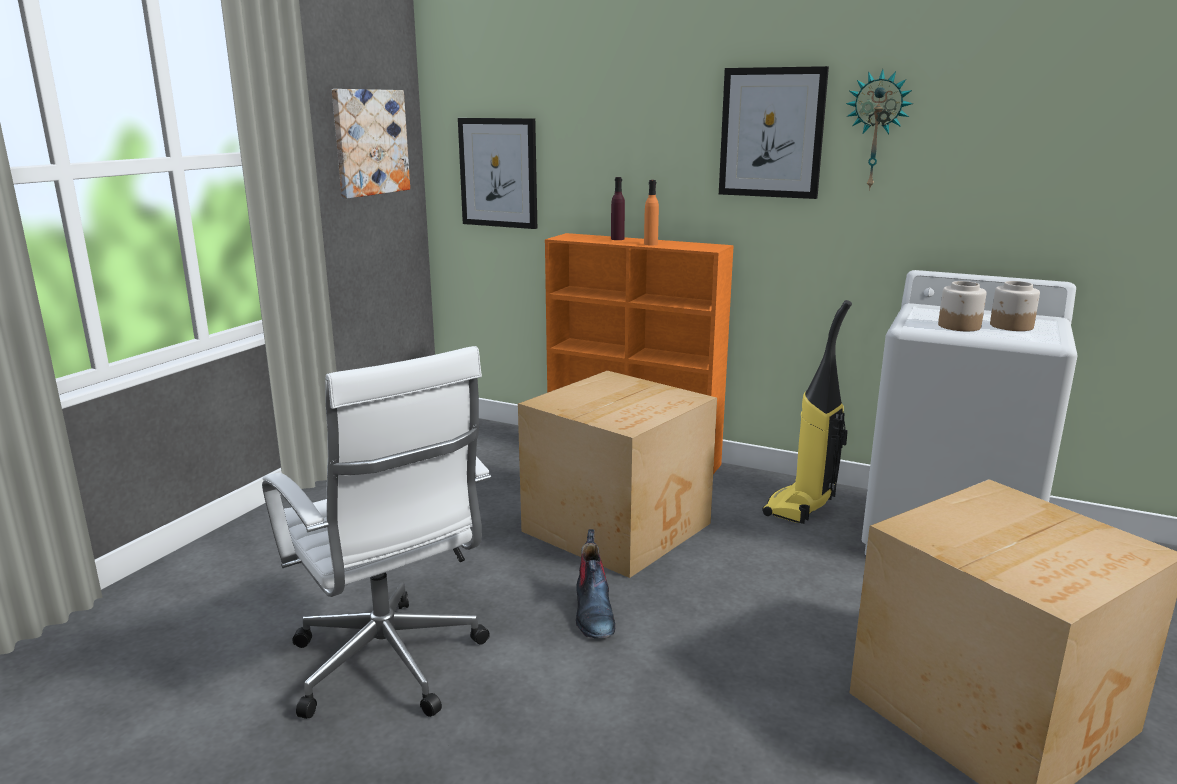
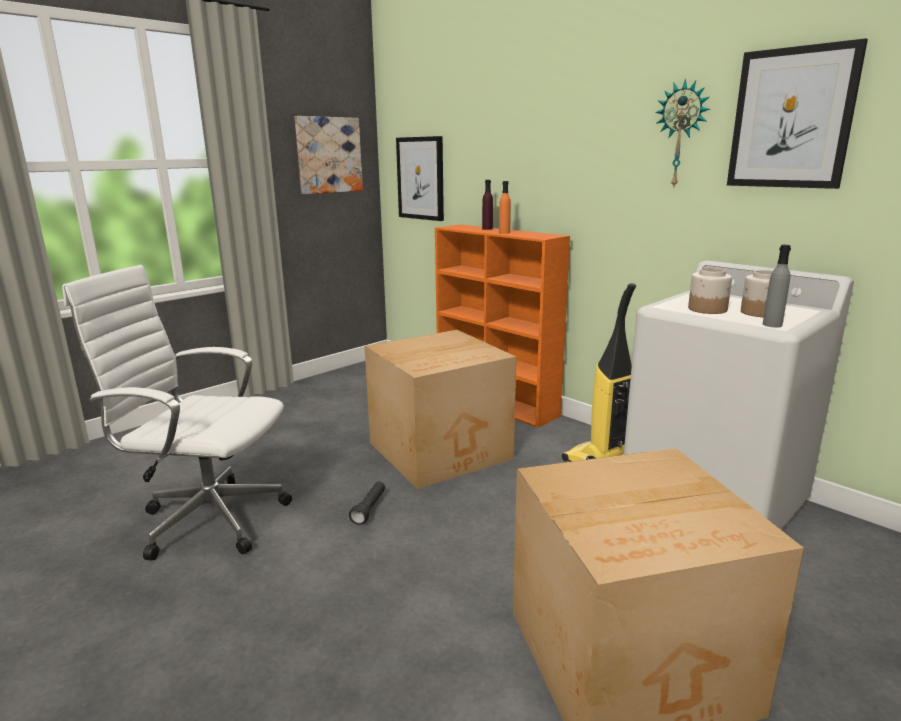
camera: 20 degrees right, 0 degrees up
white office chair [262,346,491,719] -> white office chair turned 120 degrees clockwise [62,265,292,560]
boot [576,529,615,639] -> black flashlight [349,481,385,525]
picture [719,66,829,199] -> picture moved to [727,38,868,189]
none -> grey bottle [763,245,791,327]

